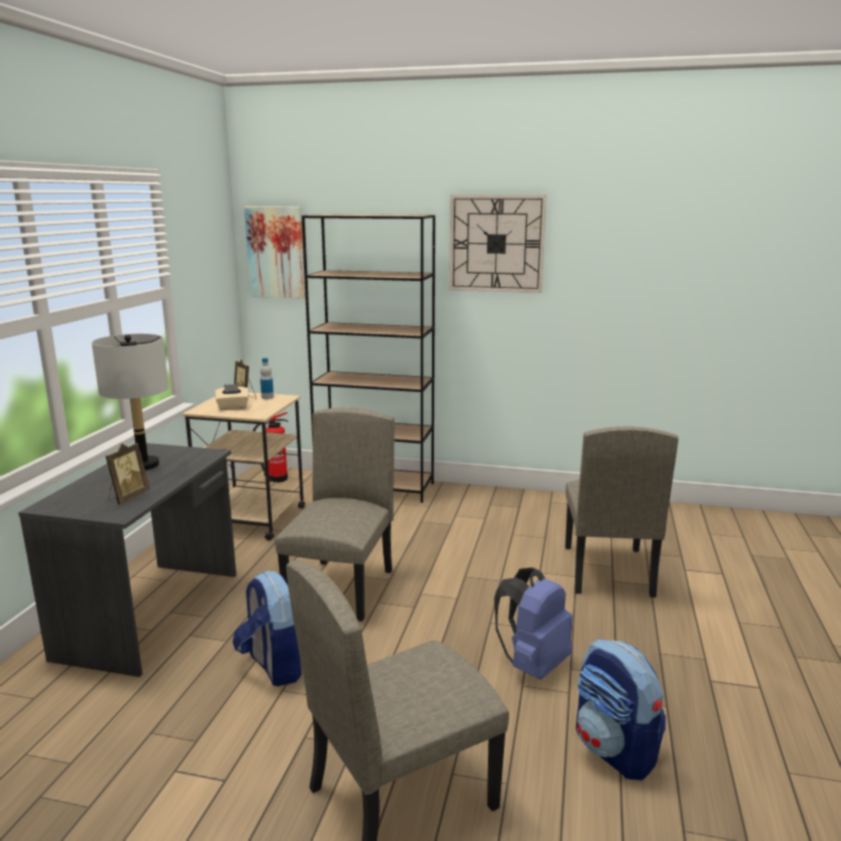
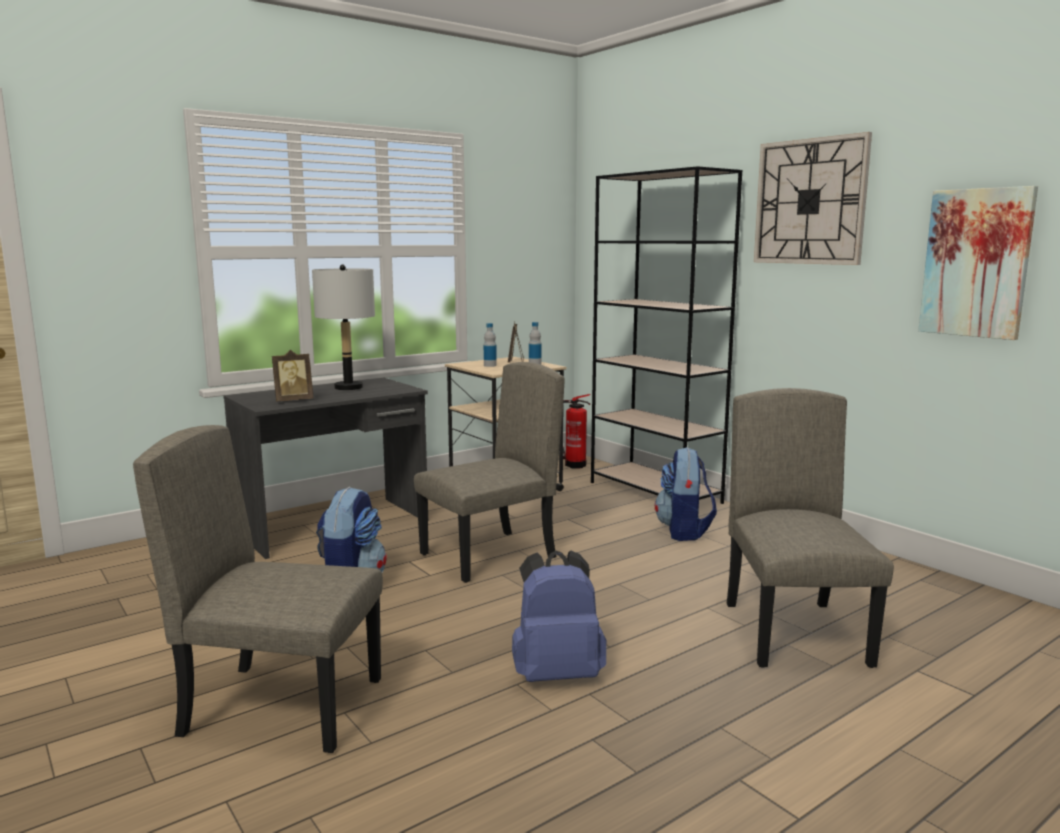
camera: 40 degrees right, 5 degrees down
beige tissue box [215,384,249,410] -> bottle [484,323,497,367]
picture [244,206,306,299] -> picture moved to [918,186,1038,340]
beige chair [565,426,678,597] -> beige chair turned 135 degrees clockwise [727,388,894,668]
backpack [576,638,666,780] -> backpack moved to [655,447,717,541]

